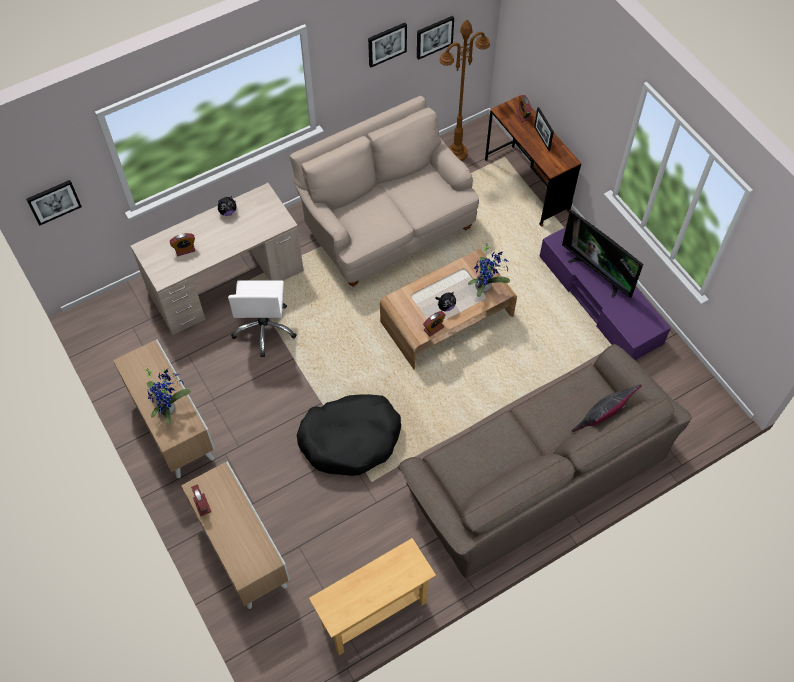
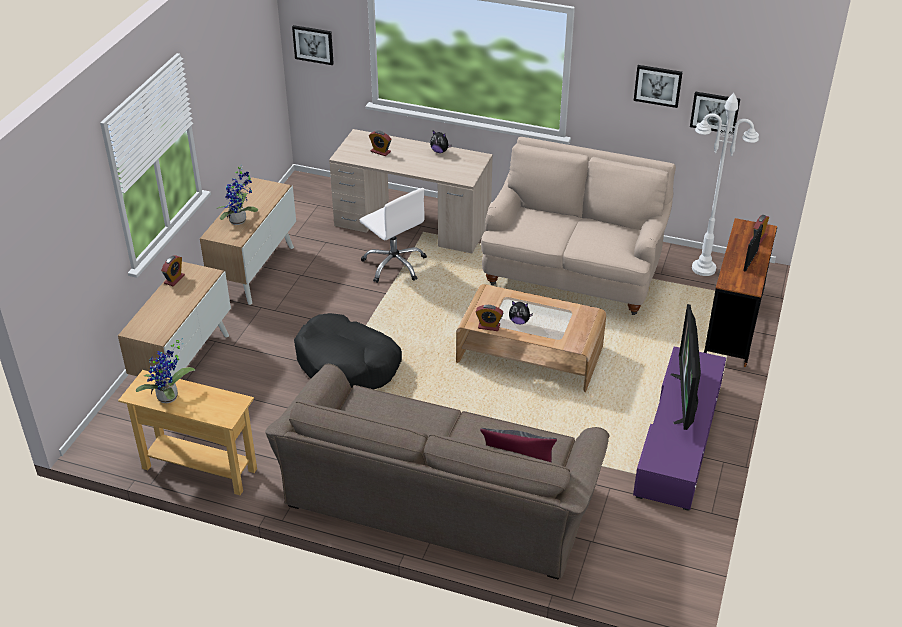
camera: 50 degrees right, 20 degrees down
white office chair [228,280,297,357] -> white office chair turned 90 degrees counterclockwise [360,188,427,283]
brown floor lamp [439,20,490,161] -> white floor lamp [692,93,759,276]
potted plant [468,243,510,297] -> potted plant moved to [136,338,195,403]

